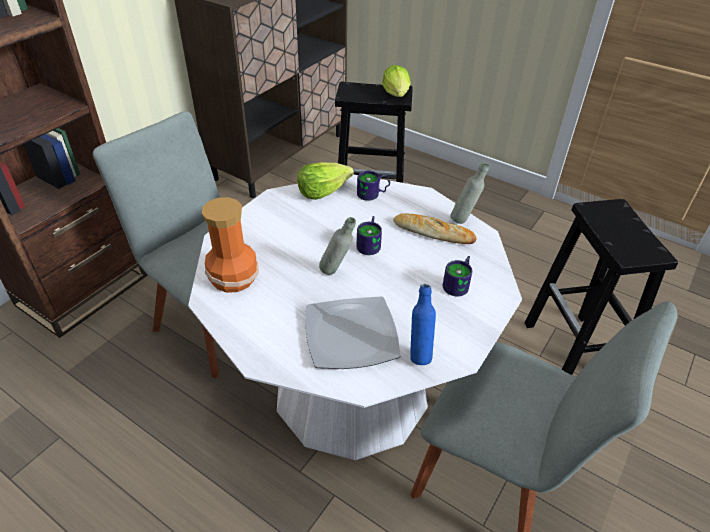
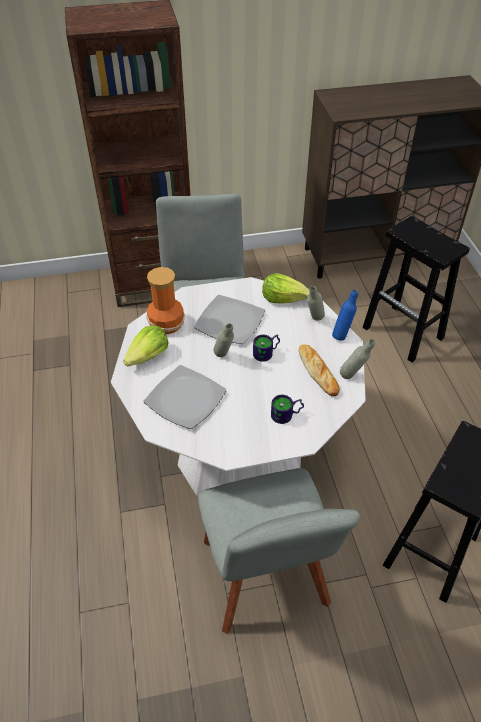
camera: 45 degrees right, 5 degrees up
mug [357,171,390,201] -> grey bottle [307,286,325,321]
lettuce [382,65,411,97] -> lettuce moved to [123,325,168,366]
blue bottle [410,284,436,365] -> blue bottle moved to [332,290,358,341]
none -> plate [194,295,265,344]

